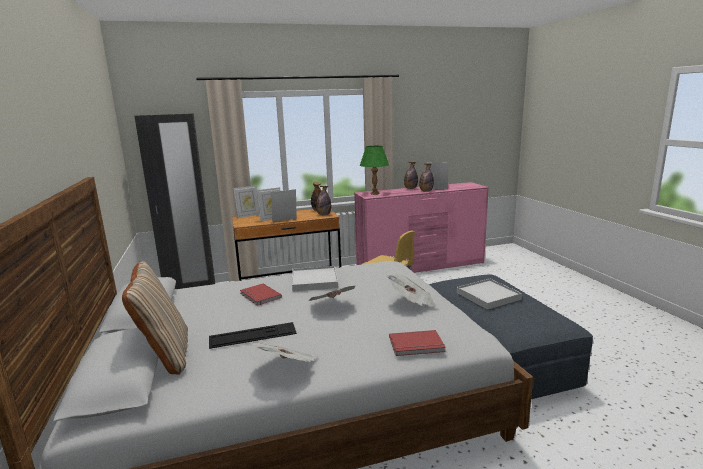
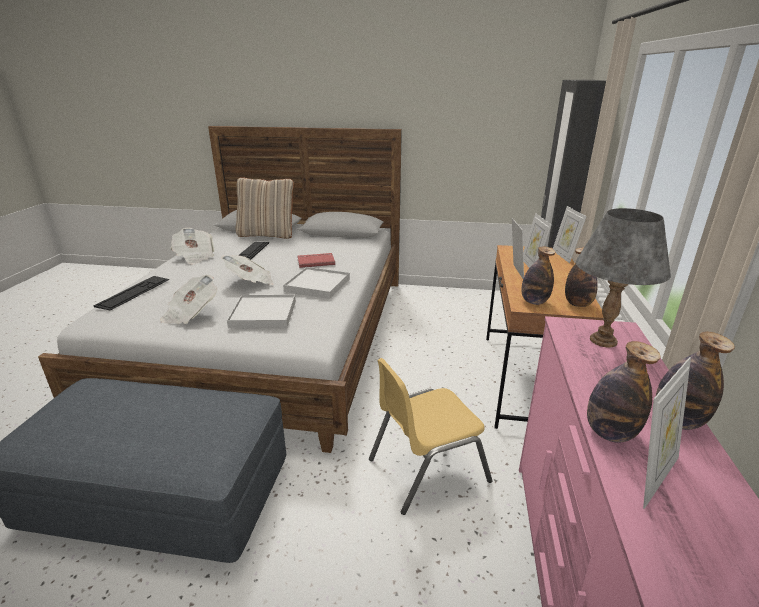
camera: 115 degrees right, 10 degrees up
green table lamp [360,146,389,195] -> grey table lamp [576,208,671,347]
red book [389,330,446,356] -> keyboard [93,276,169,310]
white tray [457,279,522,310] -> white tray moved to [227,294,296,328]

